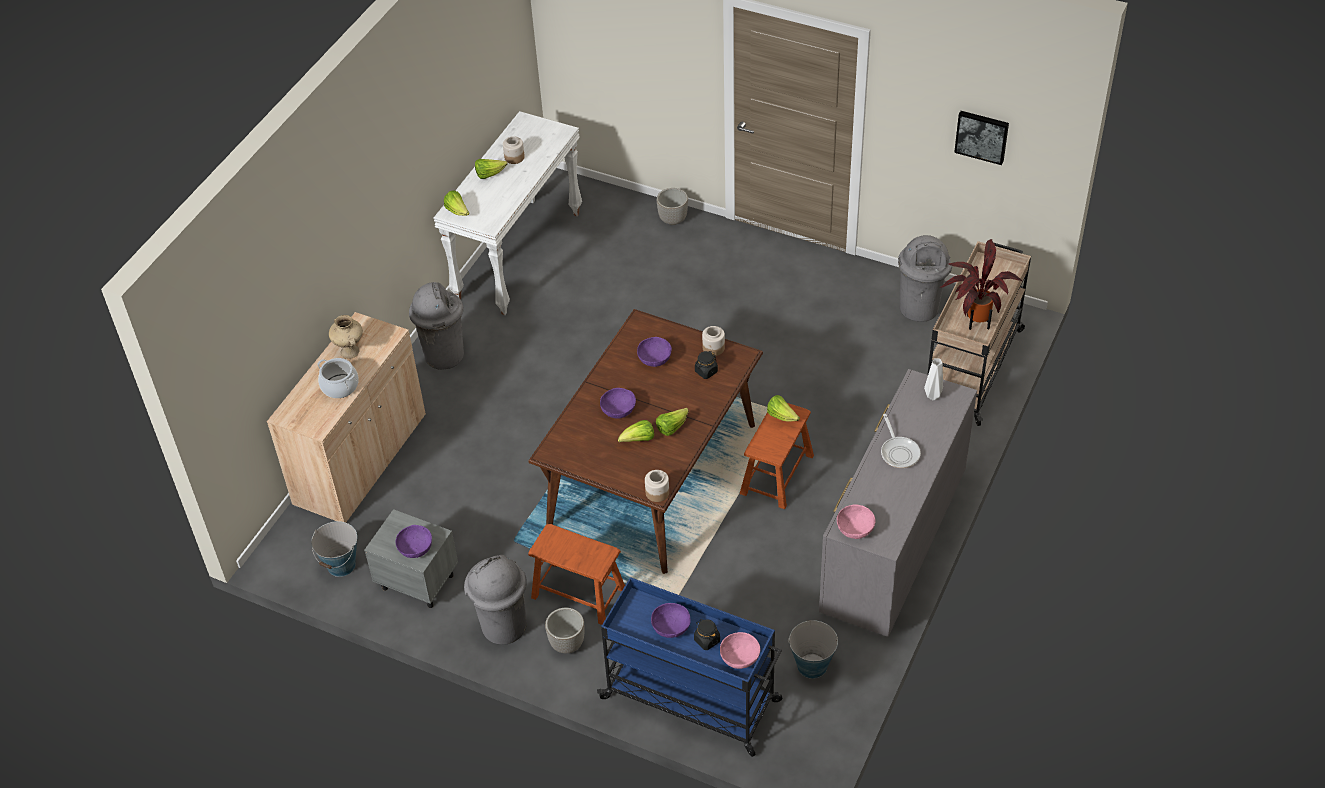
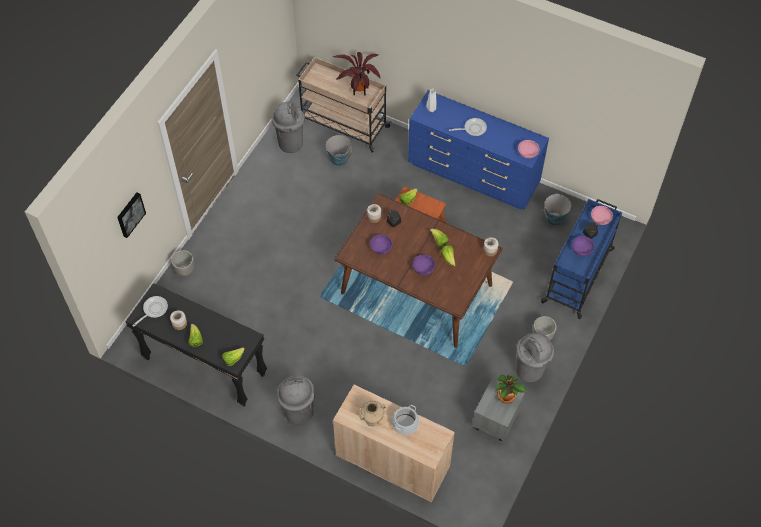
camera: 90 degrees left, 10 degrees up
bucket [311,521,357,577] -> bucket moved to [326,135,352,166]
purple bowl [396,525,432,558] -> potted plant [495,375,526,404]
white console table [433,111,582,315] -> black console table [126,283,267,407]
brown stool [528,524,625,625] -> none
grey dresser [819,369,977,637] -> blue dresser [408,90,549,210]
picture [954,111,1009,165] -> picture moved to [117,192,146,238]
none -> frying pan [132,296,168,327]

